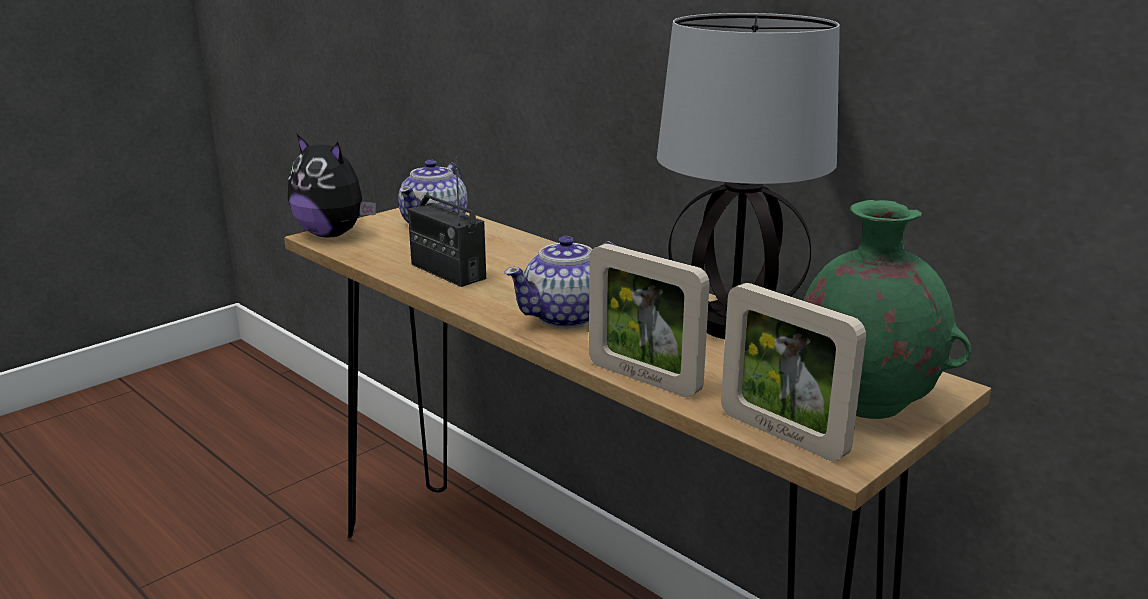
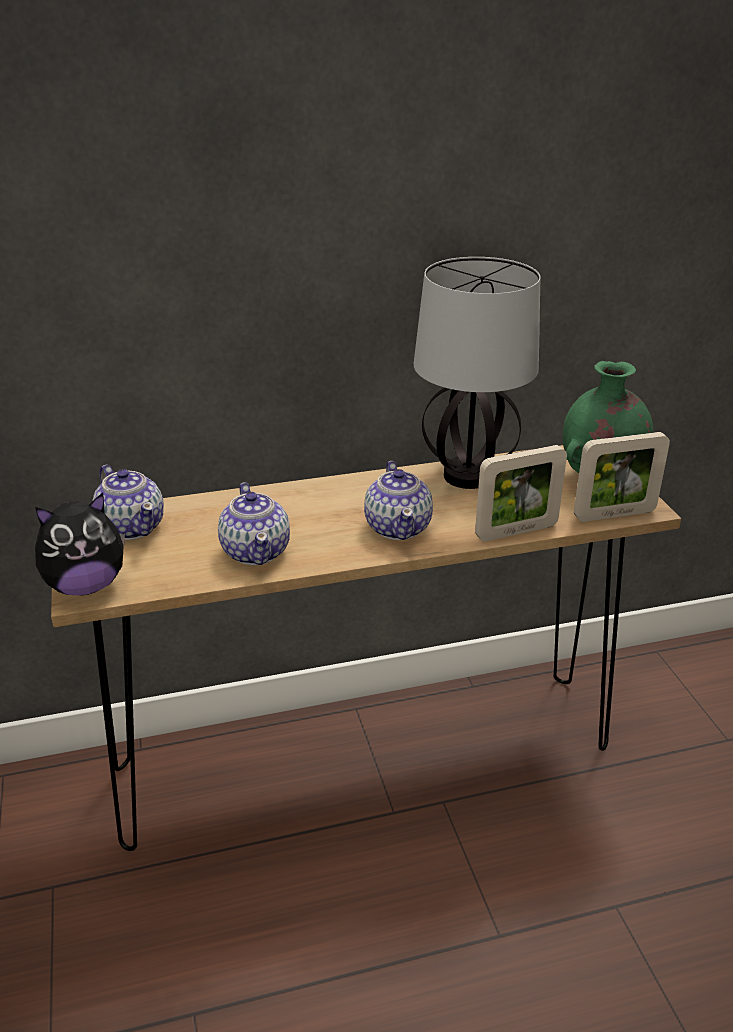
camera: 60 degrees left, 10 degrees up
radio [408,157,486,287] -> teapot [218,483,290,565]

